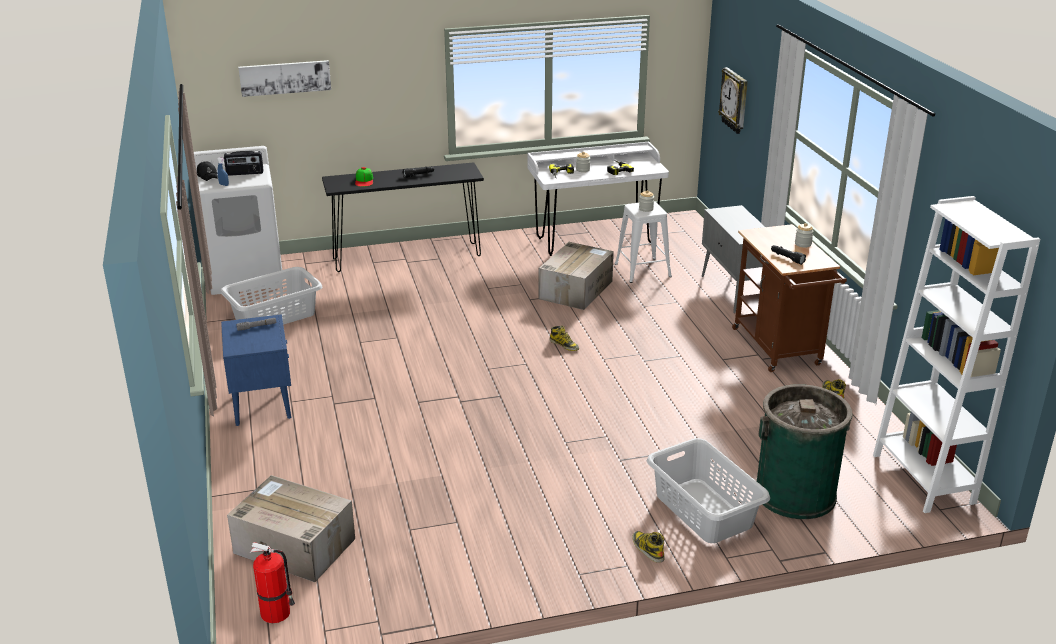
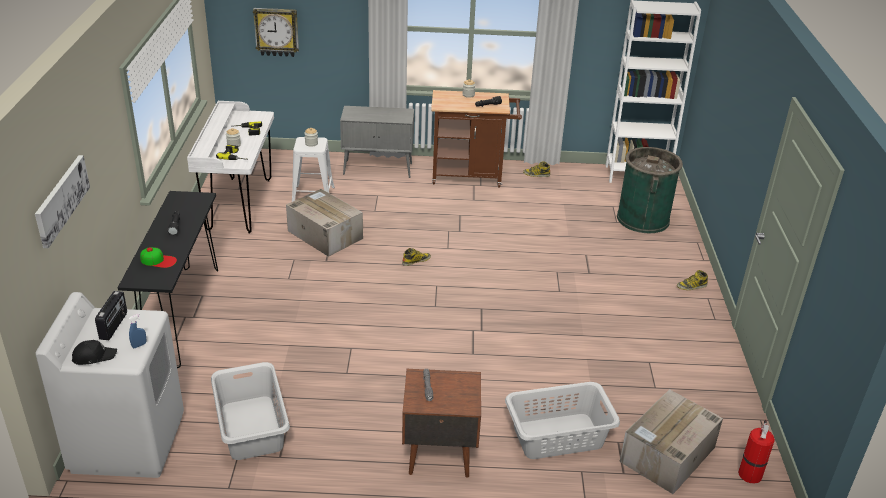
camera: 75 degrees left, 5 degrees up
blue nightstand [221,314,291,426] -> brown nightstand [402,369,481,478]
grey laundry basket [647,438,770,543] -> grey laundry basket moved to [505,382,620,459]

